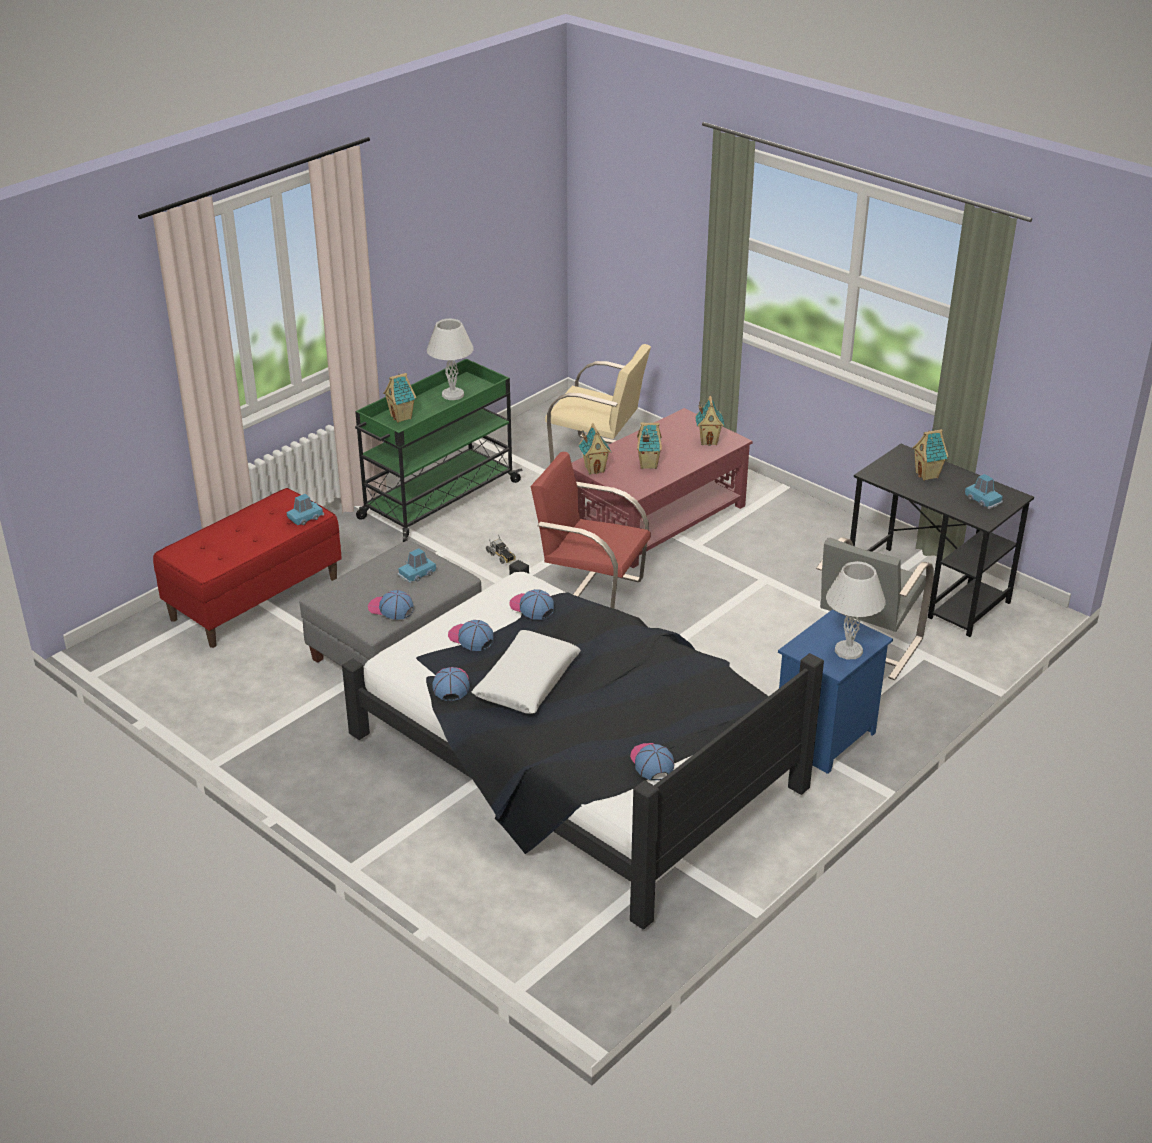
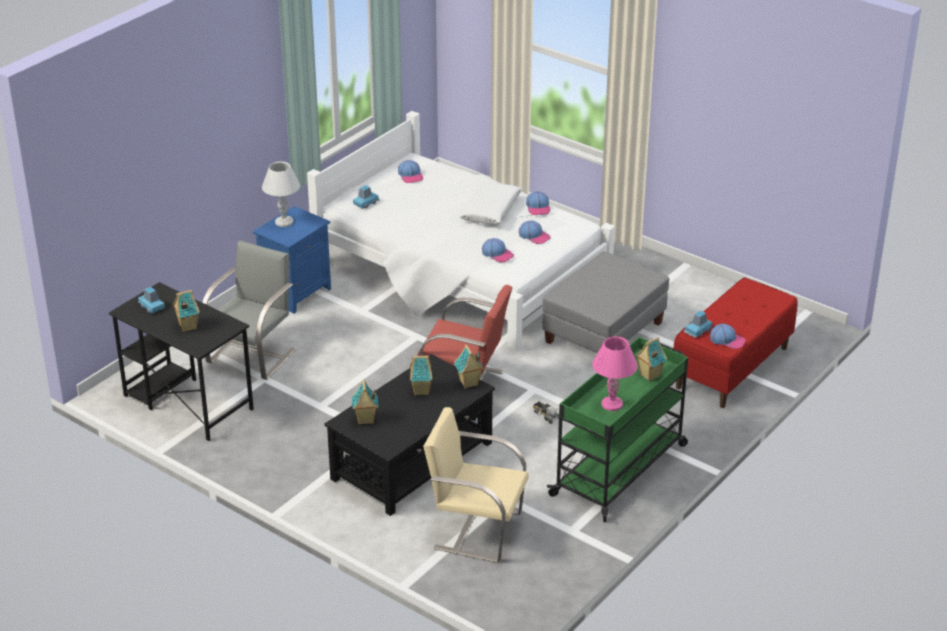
camera: 175 degrees right, 0 degrees up
black bed [342,560,824,929] -> white bed [307,111,615,350]
cap [368,590,414,620] -> cap moved to [710,324,746,349]
blue toy car [397,548,436,583] -> blue toy car moved to [353,185,379,209]
white table lamp [427,318,474,400] -> pink table lamp [592,336,638,411]
red coffee table [572,408,753,568] -> black coffee table [325,354,495,516]

